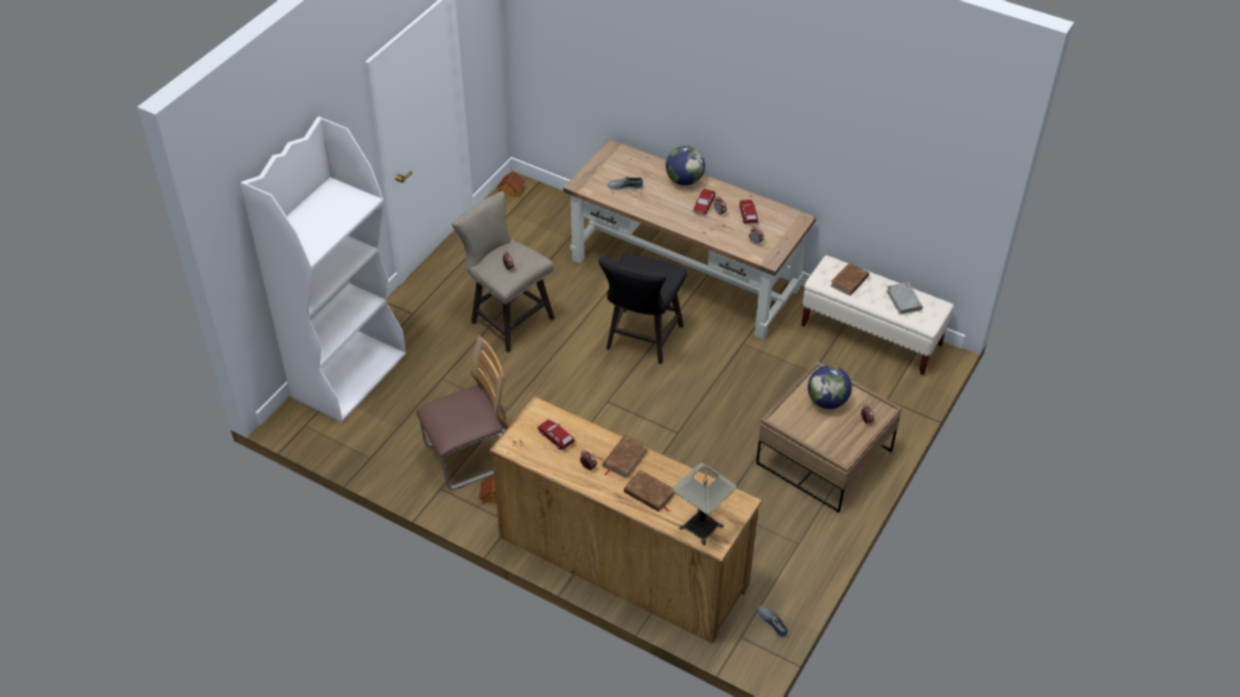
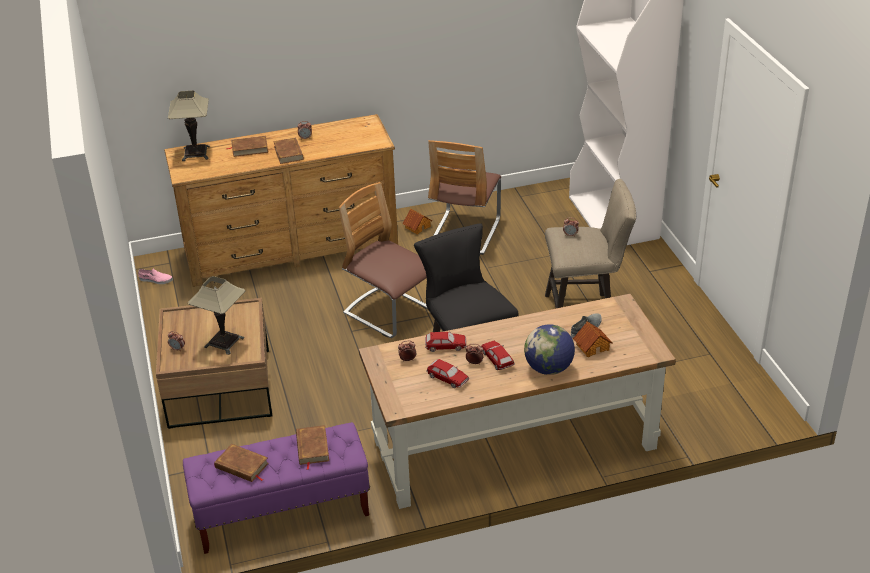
camera: 135 degrees right, 10 degrees down
toy house [497,171,525,197] -> toy house moved to [573,321,613,357]
toy car [537,420,575,450] -> toy car moved to [425,332,467,352]
grey shoe [758,605,788,639] -> pink shoe [138,269,173,284]
beige bench [801,255,954,375] -> purple bench [183,422,370,554]
globe [808,365,852,409] -> table lamp [188,276,245,355]
grey book [886,282,923,315] -> brown book [214,444,269,482]
none -> chair [339,182,428,338]

